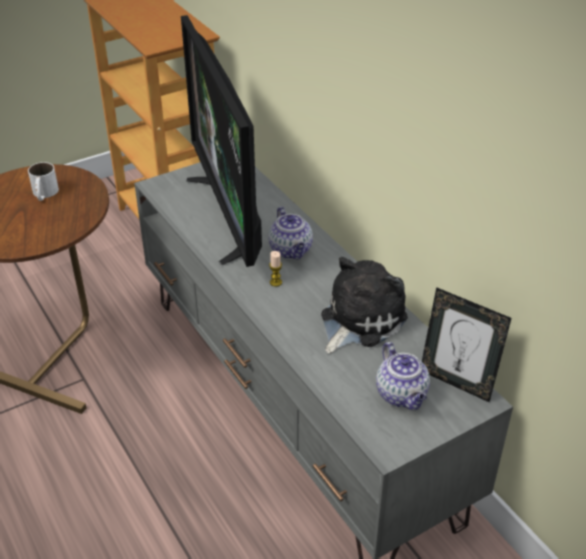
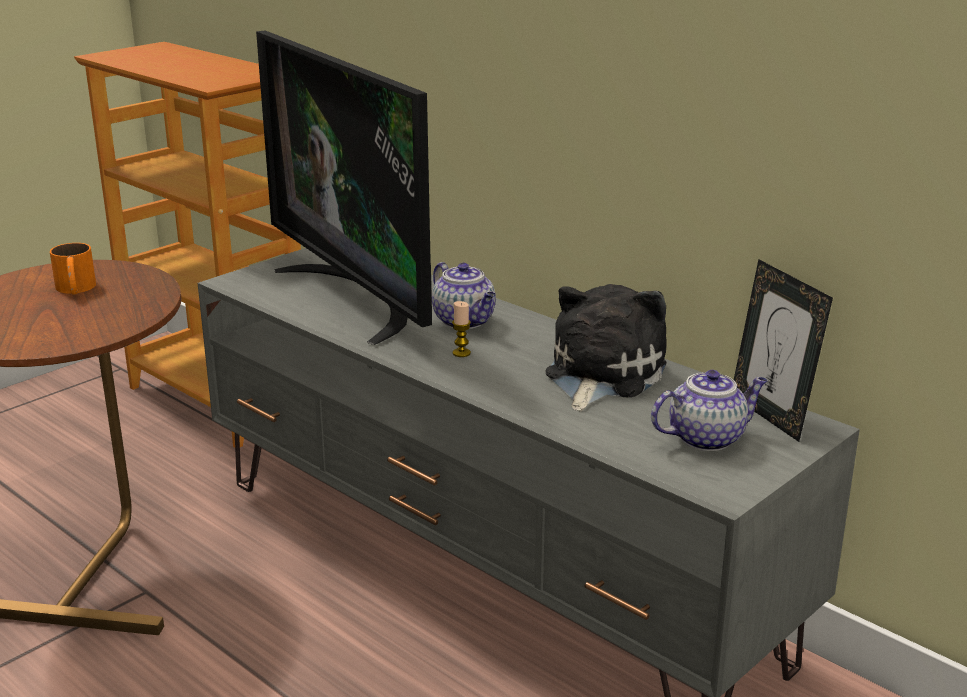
camera: 15 degrees left, 15 degrees down
white mug [28,162,59,201] -> orange mug [50,243,96,295]
teapot [376,342,430,410] -> teapot turned 75 degrees counterclockwise [651,370,768,451]
picture frame [422,287,512,402] -> picture frame turned 45 degrees clockwise [734,259,833,442]

